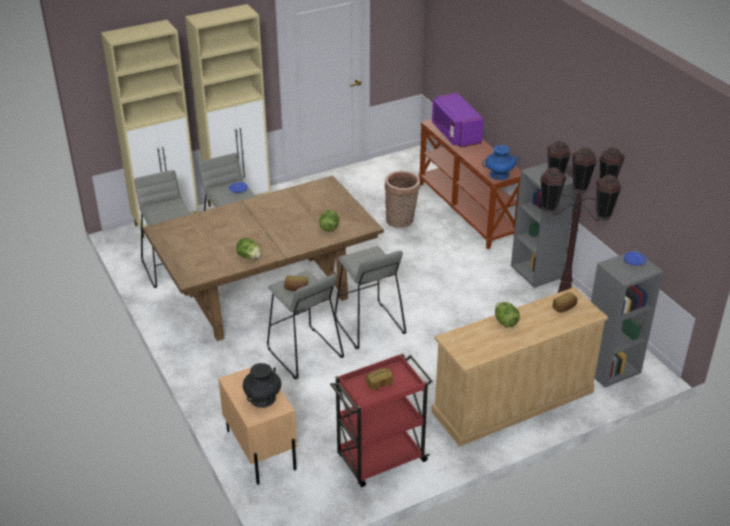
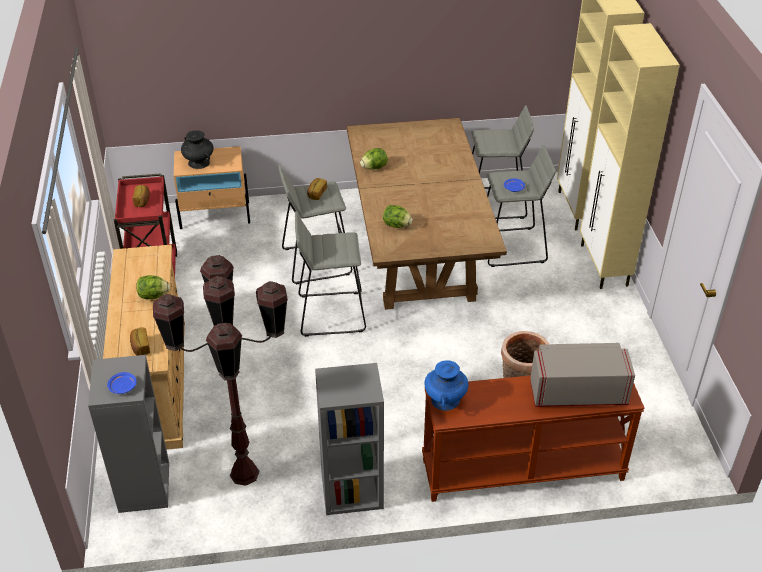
camera: 110 degrees right, 5 degrees up
purple microwave [432,93,484,147] -> grey microwave [530,343,635,407]

